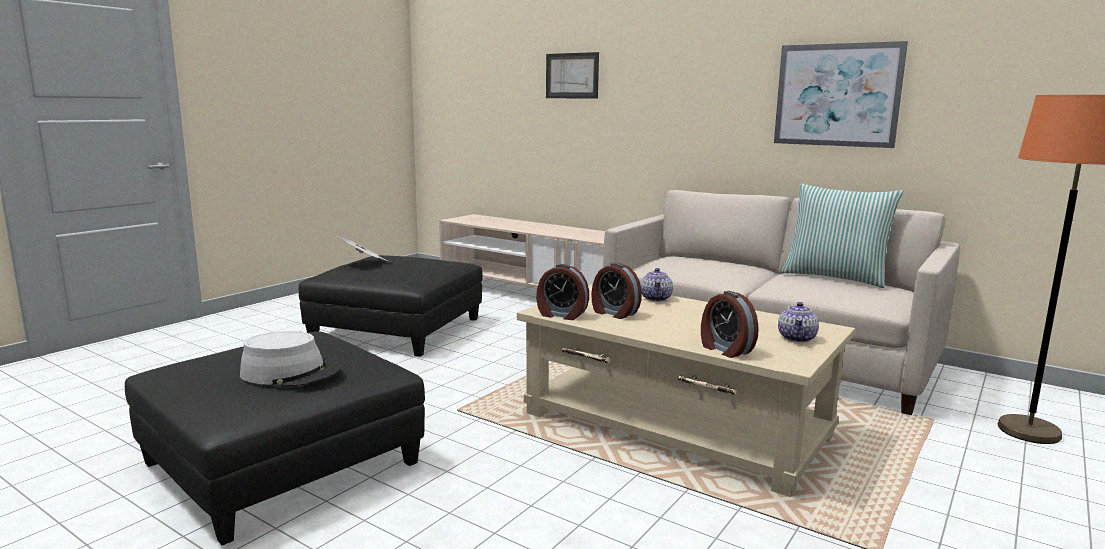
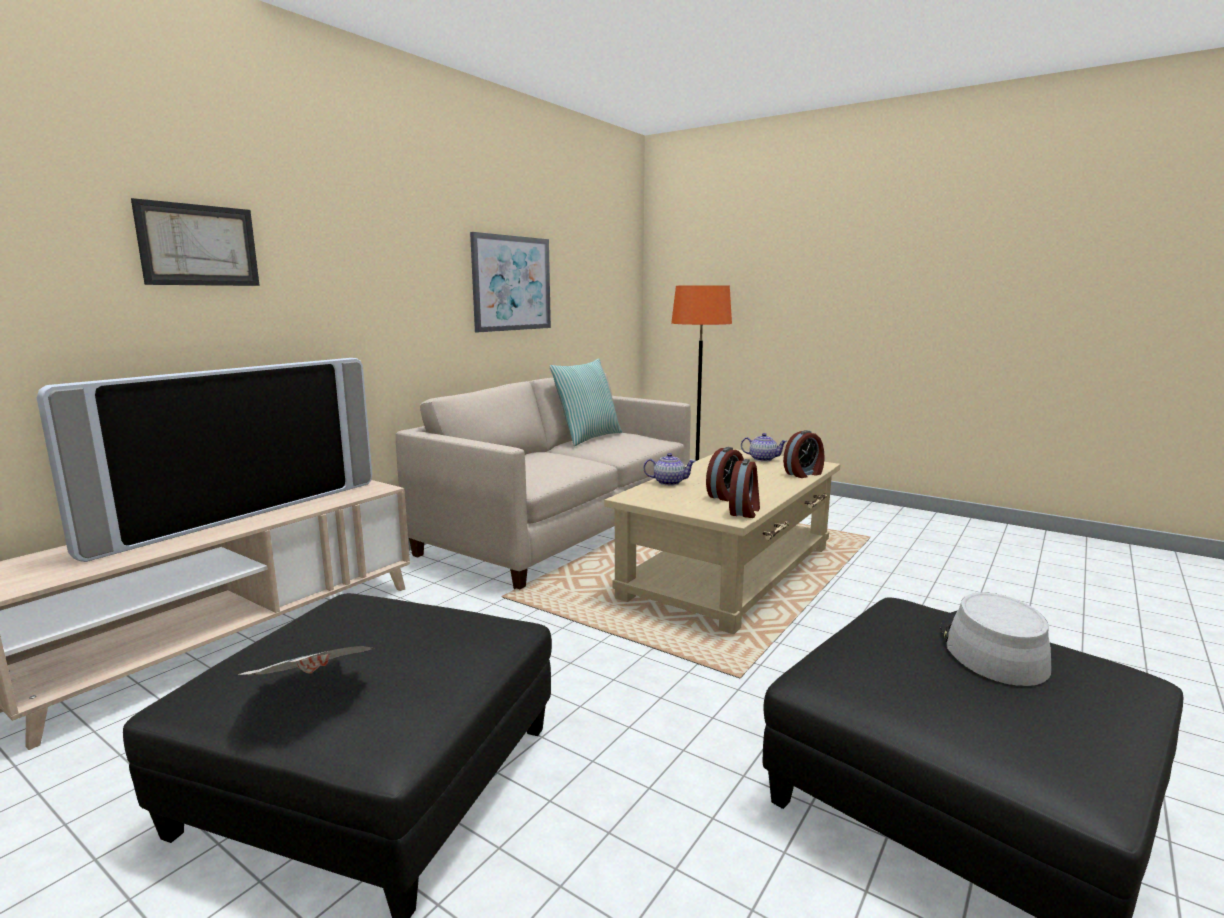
camera: 90 degrees left, 0 degrees up
none -> television [37,358,372,562]

